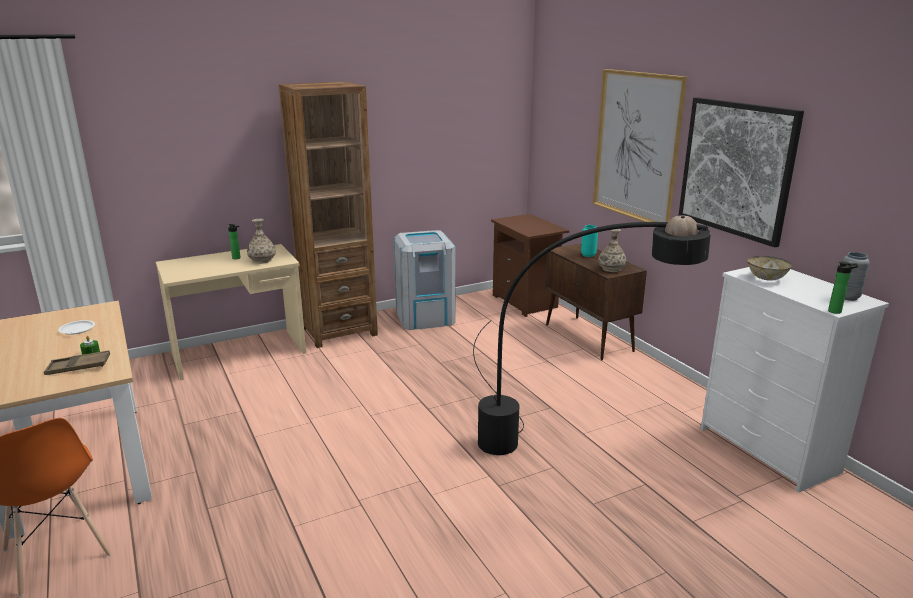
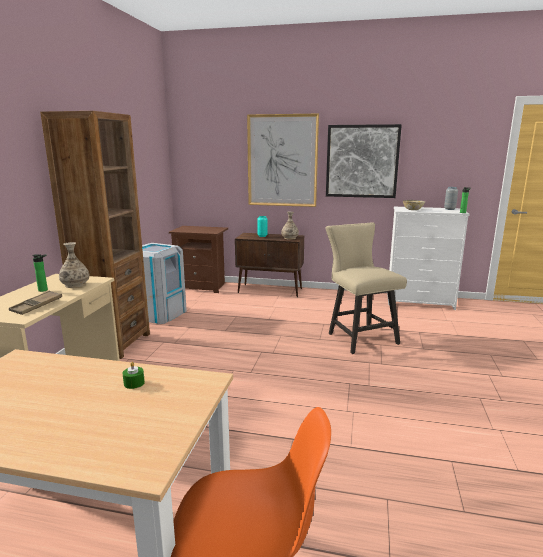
camera: 50 degrees left, 5 degrees down
brown tray [44,350,110,375] -> brown tray moved to [9,291,62,315]
white plate [58,320,95,335] -> none
black floor lamp [473,215,711,455] -> beige chair [326,222,407,354]

